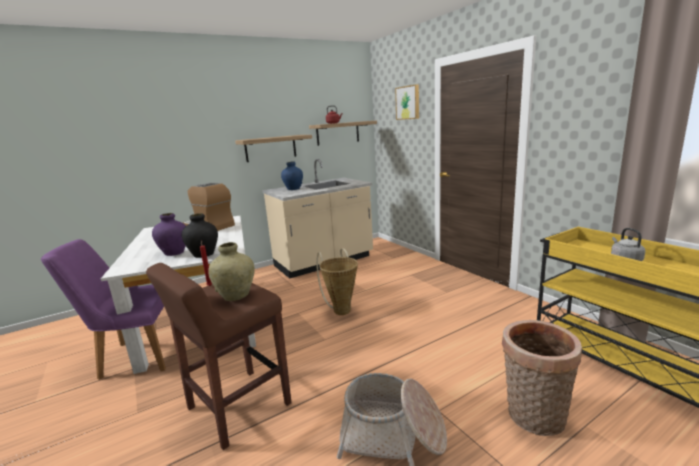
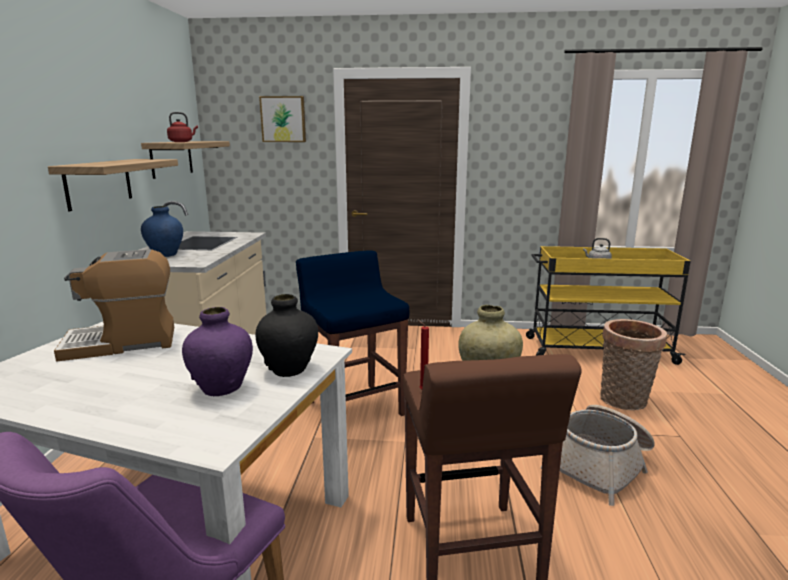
camera: 55 degrees left, 0 degrees up
basket [316,248,358,315] -> blue stool [296,250,409,416]

